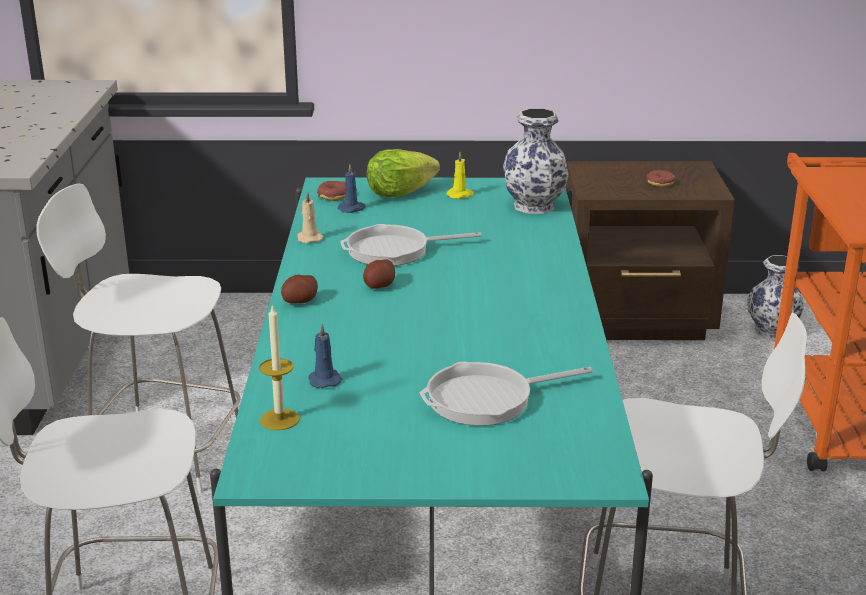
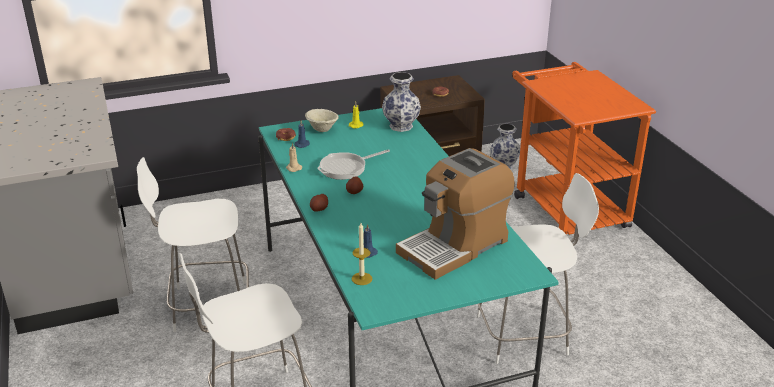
camera: 20 degrees left, 5 degrees up
lettuce [367,149,440,198] -> beige bowl [305,109,339,132]
frying pan [420,362,593,426] -> coffee machine [396,148,515,280]

